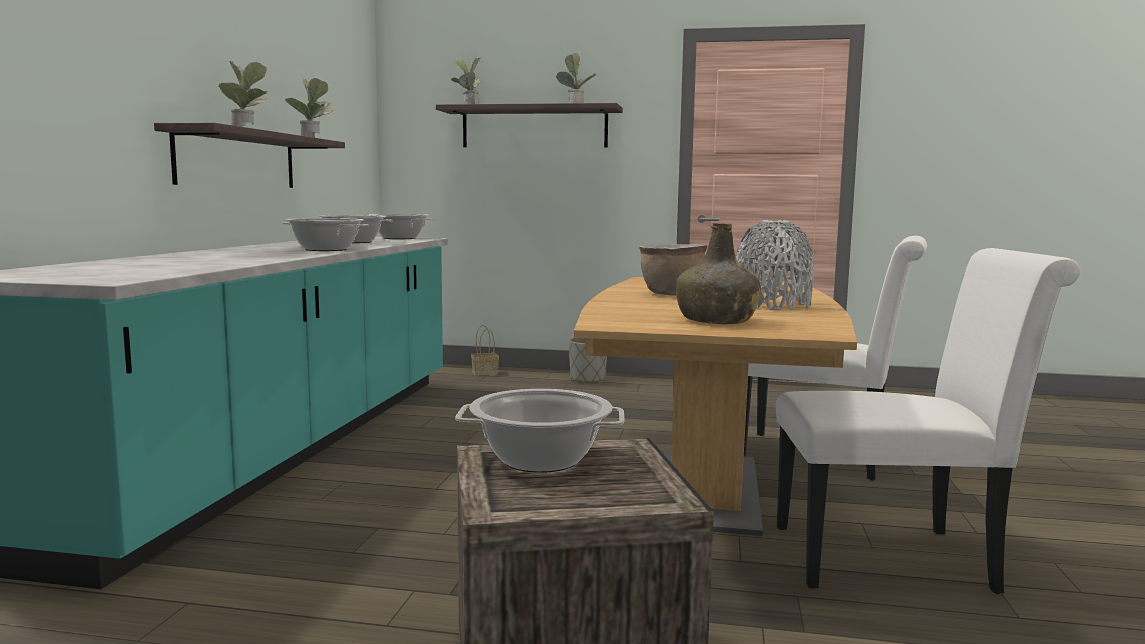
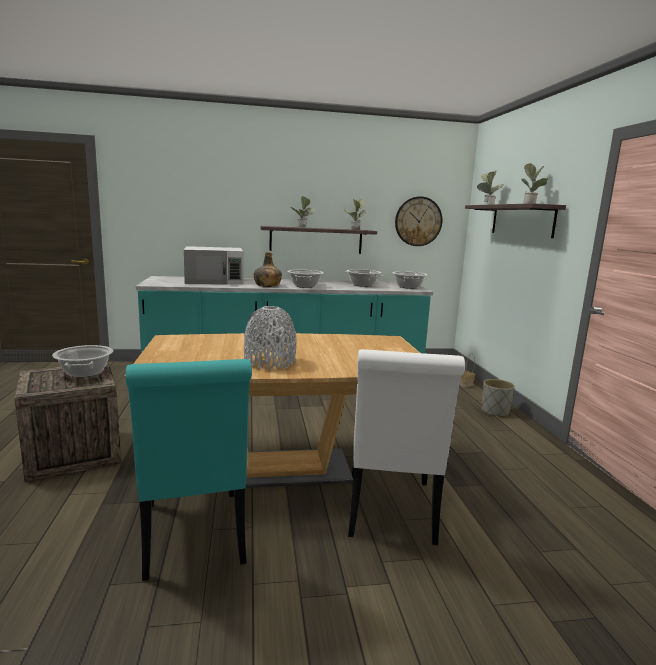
camera: 70 degrees right, 5 degrees up
brown cooking pot [639,244,708,295] -> none
green bottle [676,223,761,324] -> green bottle moved to [254,252,282,287]
white chair [776,248,1081,594] -> turquoise chair [125,359,252,581]
none -> white microwave [184,246,243,285]
none -> wall clock [395,197,442,246]

